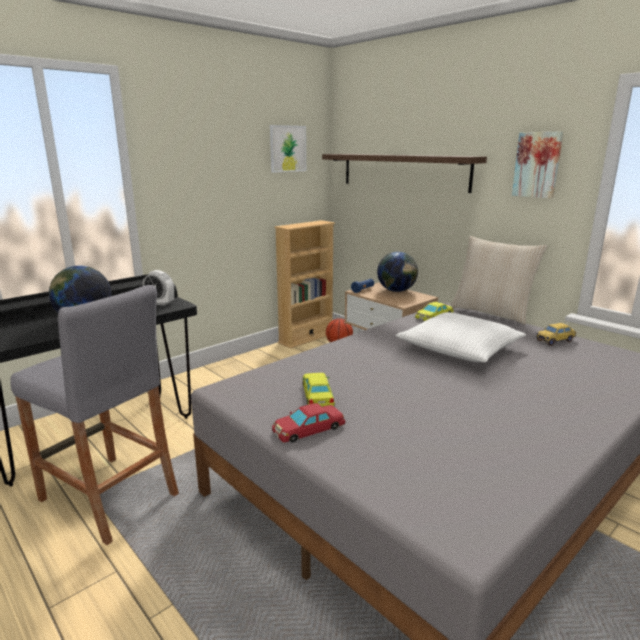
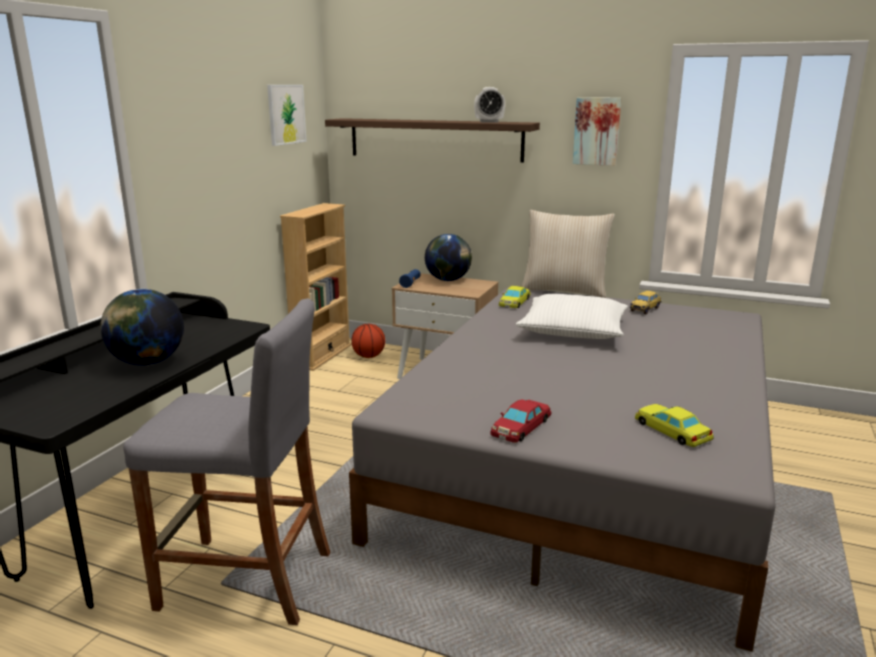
camera: 25 degrees left, 0 degrees up
alarm clock [143,270,174,306] -> alarm clock moved to [474,87,505,122]
yellow toy car [303,373,335,407] -> yellow toy car moved to [635,404,714,447]

